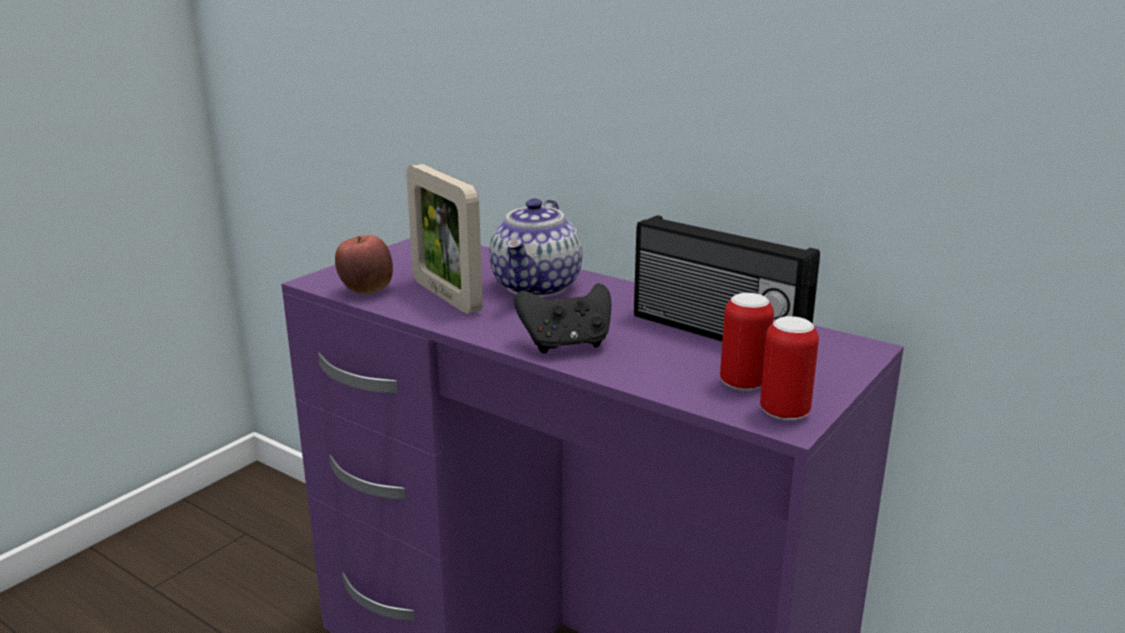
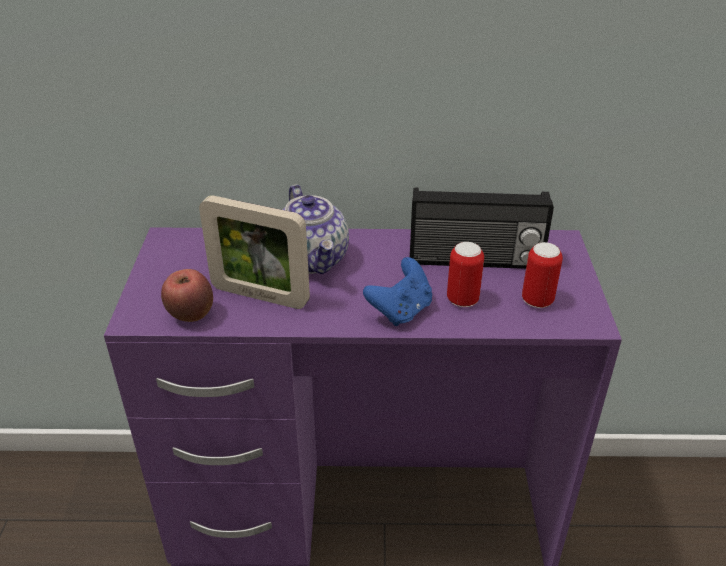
camera: 35 degrees left, 15 degrees up
black game controller [514,283,611,353] -> blue game controller [363,257,432,326]
can [760,316,819,421] -> can moved to [447,242,484,307]

